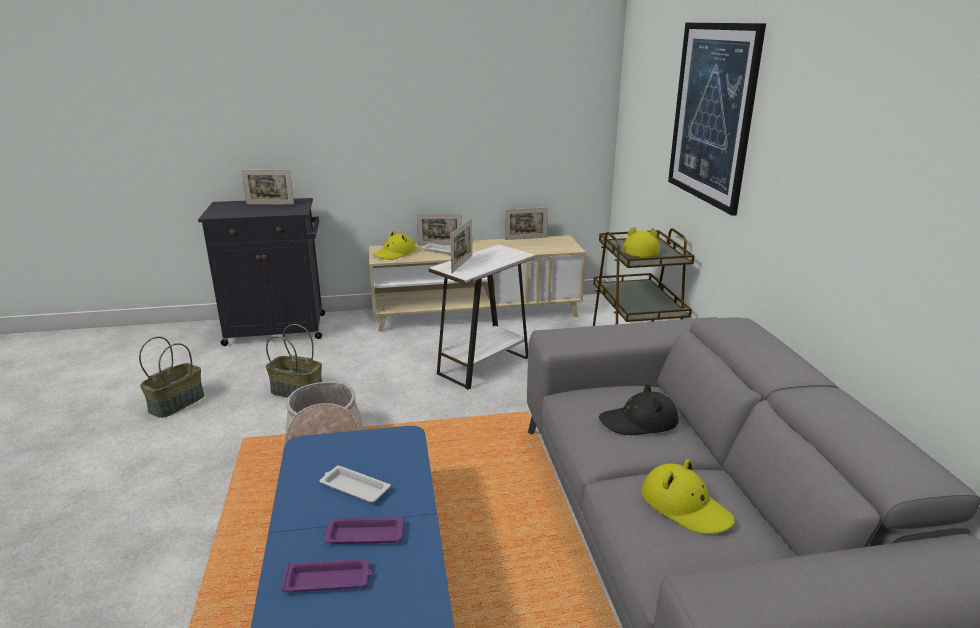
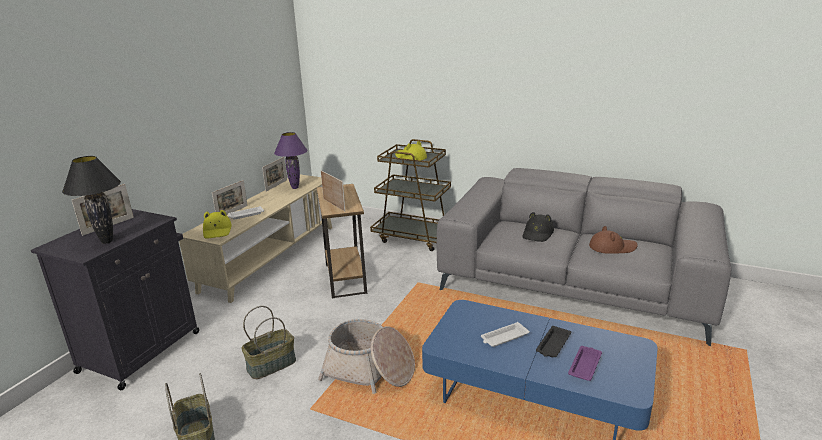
camera: 55 degrees left, 0 degrees up
purple tray [323,517,404,544] -> black tray [536,326,571,357]
white side table [429,245,535,389] -> brown side table [316,184,367,298]
yellow hat [642,459,735,534] -> brown hat [589,226,638,254]
picture [668,23,766,216] -> none
none -> black table lamp [62,156,121,244]
none -> purple table lamp [274,132,308,189]

